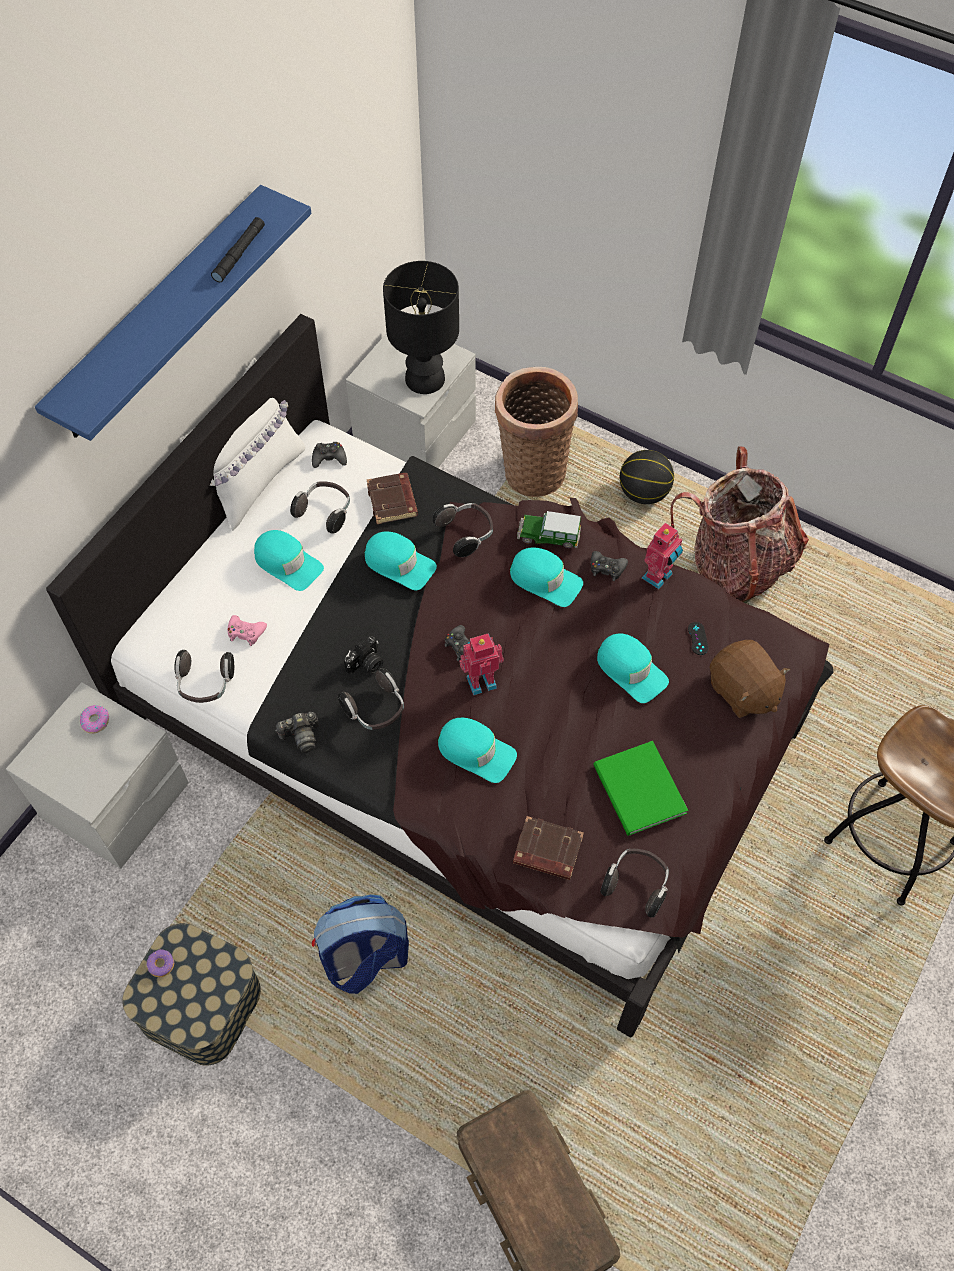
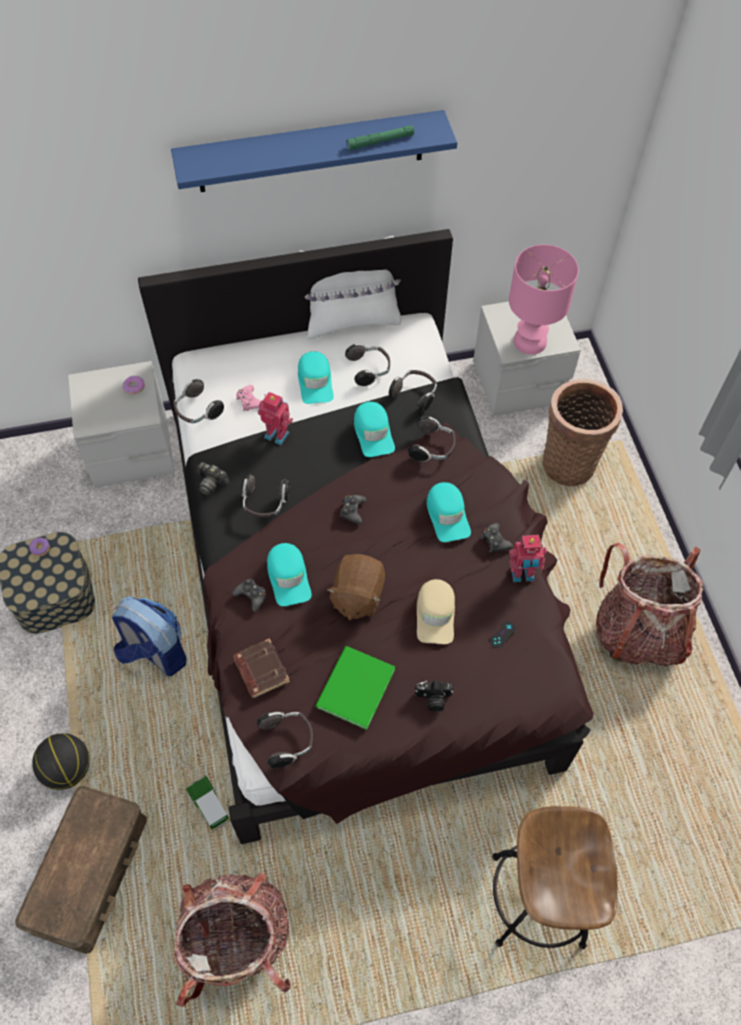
camera: 45 degrees right, 0 degrees up
black flashlight [211,217,265,282] -> green flashlight [347,125,414,150]
black game controller [312,442,347,468] -> black game controller moved to [232,579,267,612]
camera [344,636,383,674] -> camera moved to [415,681,453,711]
brown book [367,473,418,524] -> headphones [389,370,437,413]
black table lamp [383,261,459,394] -> pink table lamp [509,245,579,355]
toy robot [459,633,504,695] -> toy robot moved to [258,392,293,445]
toy car [517,511,581,548] -> toy car moved to [186,775,230,832]
turquoise cap [597,633,669,703] -> beige cap [417,579,455,644]
basketball [619,450,674,504] -> basketball moved to [32,733,90,790]
brown plush toy [710,640,790,718] -> brown plush toy moved to [327,554,385,620]
none -> backpack [174,872,291,1007]

